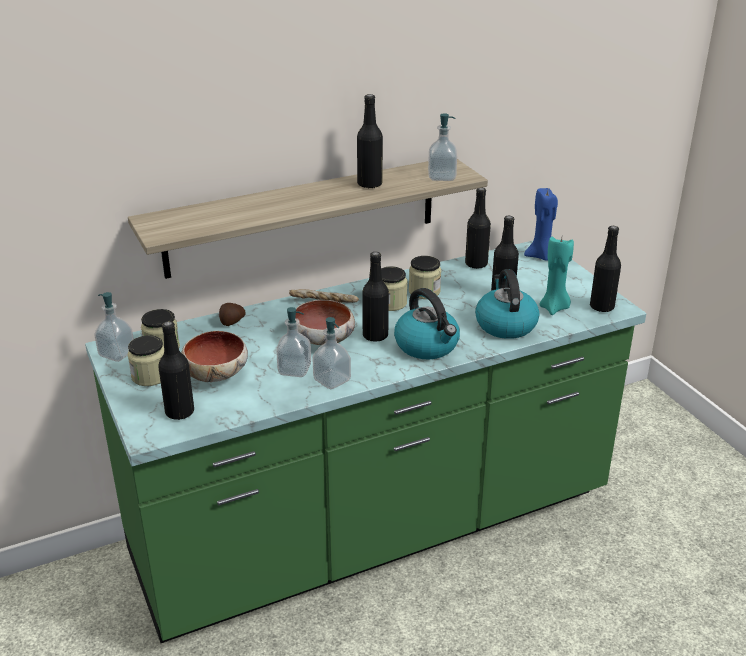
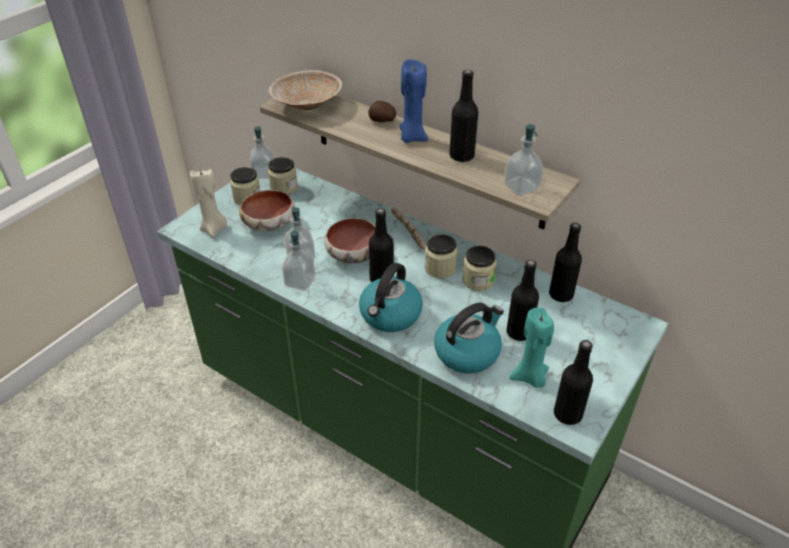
camera: 60 degrees right, 10 degrees up
black bottle [158,321,194,420] -> beige candle [190,169,227,238]
potato [219,303,246,326] -> potato moved to [368,101,396,122]
blue candle [524,188,558,261] -> blue candle moved to [399,59,428,143]
none -> beige bowl [268,70,342,110]

